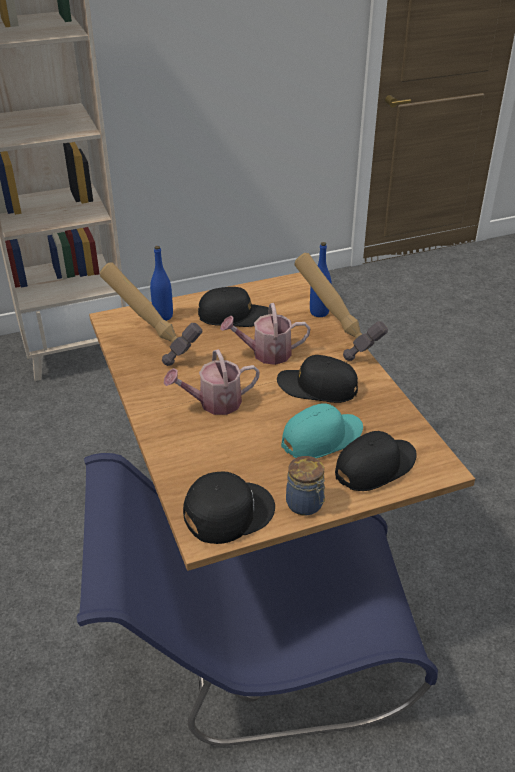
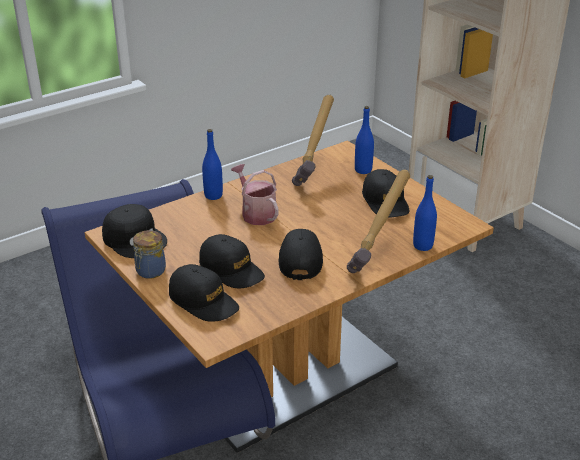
camera: 75 degrees right, 5 degrees down
watering can [220,303,310,365] -> none
turquoise cap [281,403,363,458] -> black cap [199,234,265,288]
none -> blue bottle [202,129,223,200]

